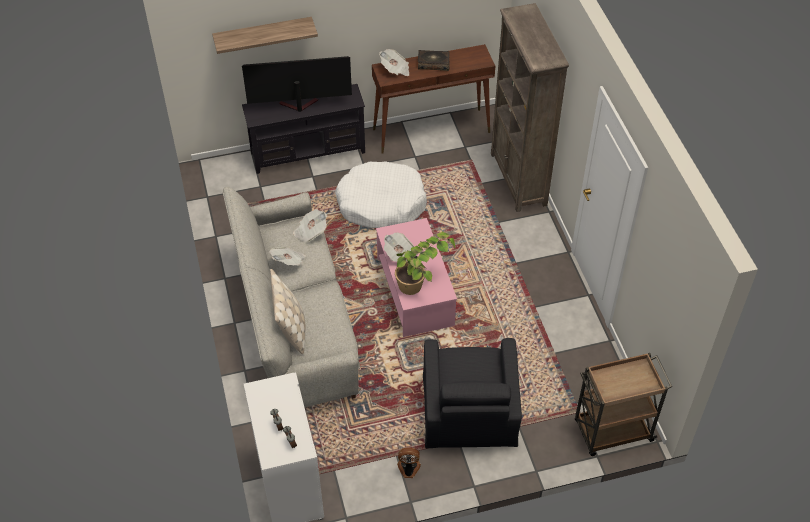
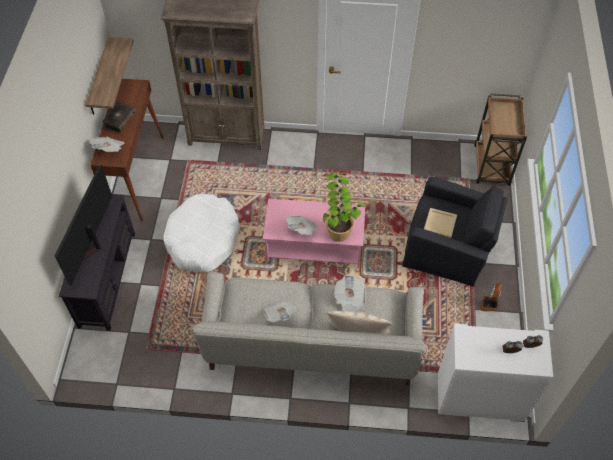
camera: 70 degrees left, 5 degrees up
shelf [212,17,318,54] -> shelf moved to [85,37,134,115]
newspaper [293,209,327,243] -> newspaper moved to [334,274,366,311]
none -> beige tray [424,208,457,238]

